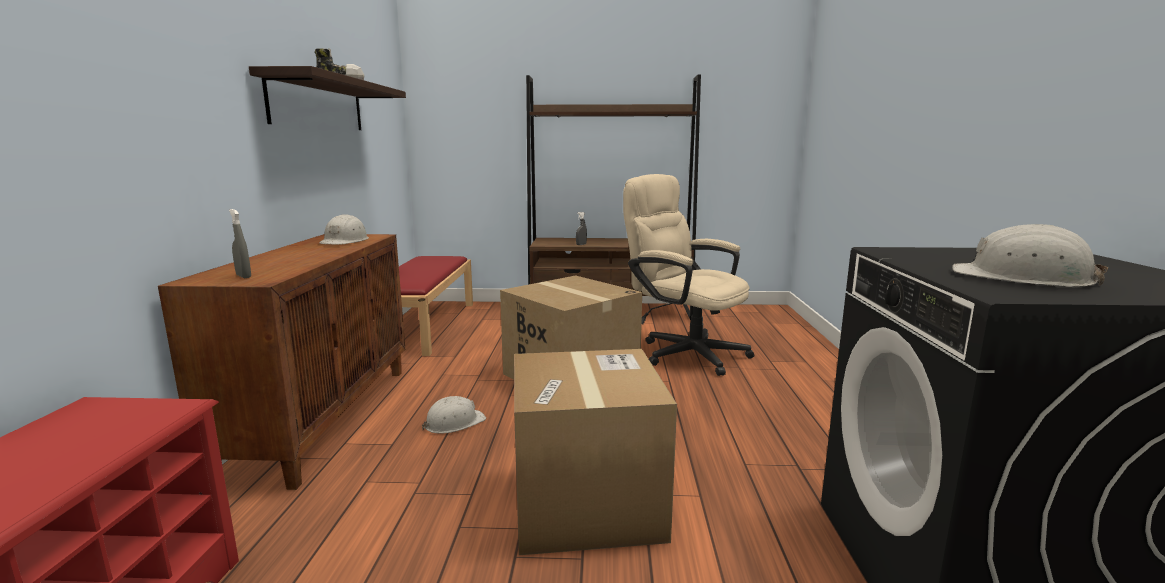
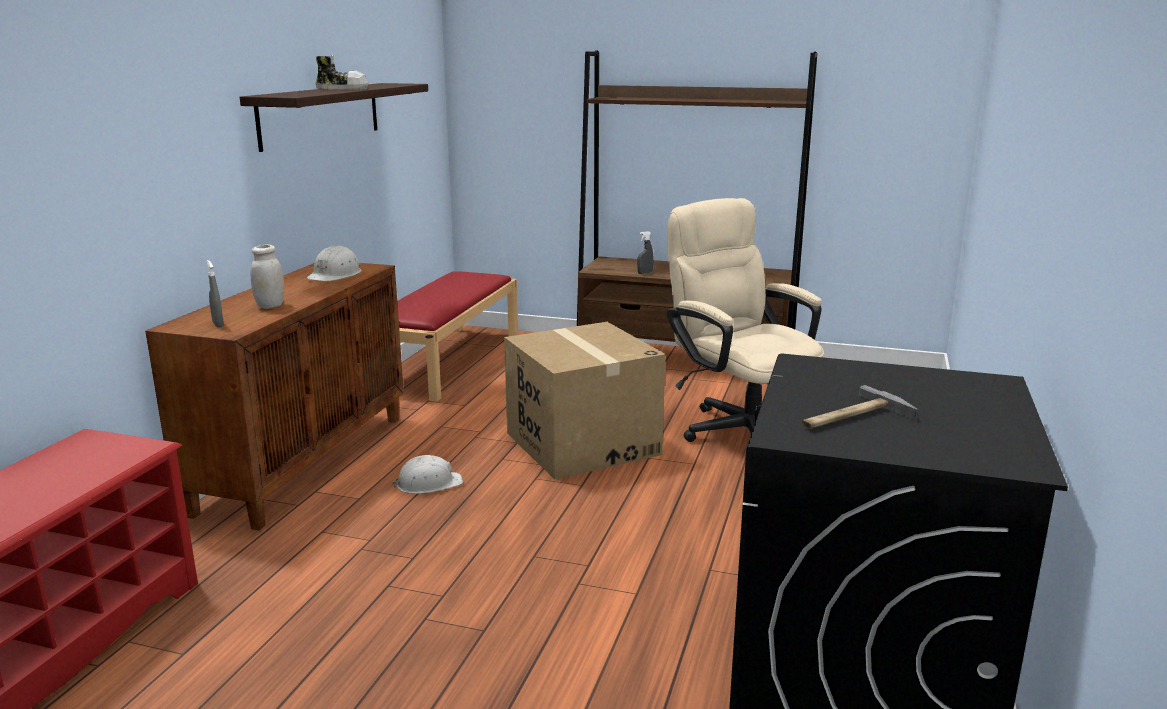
camera: 15 degrees right, 5 degrees up
cardboard box [514,349,677,555] -> none
white hard hat [952,224,1108,287] -> hammer [802,385,918,429]
none -> white jar [250,244,284,309]

